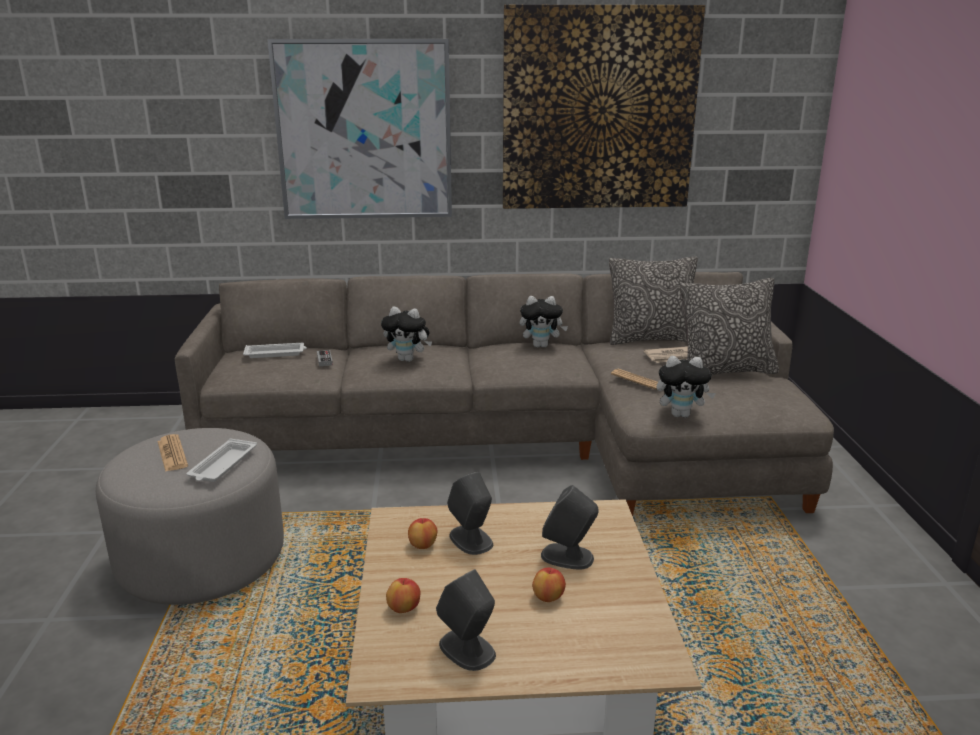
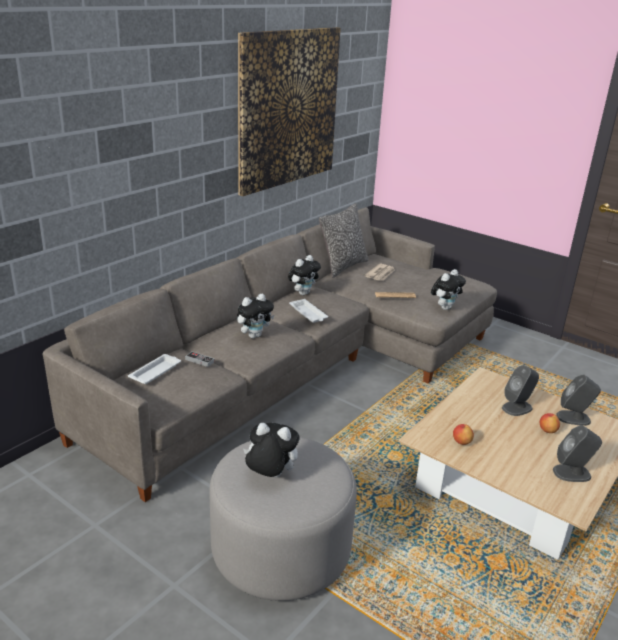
camera: 50 degrees left, 5 degrees up
newspaper [157,434,188,472] -> plush toy [243,423,300,478]
white tray [186,438,257,482] -> white tray moved to [289,299,328,323]
picture [267,39,452,219] -> none
apple [386,578,421,613] -> none
grey speaker [447,472,493,555] -> grey speaker moved to [556,375,601,426]
pillow [680,278,779,375] -> none

